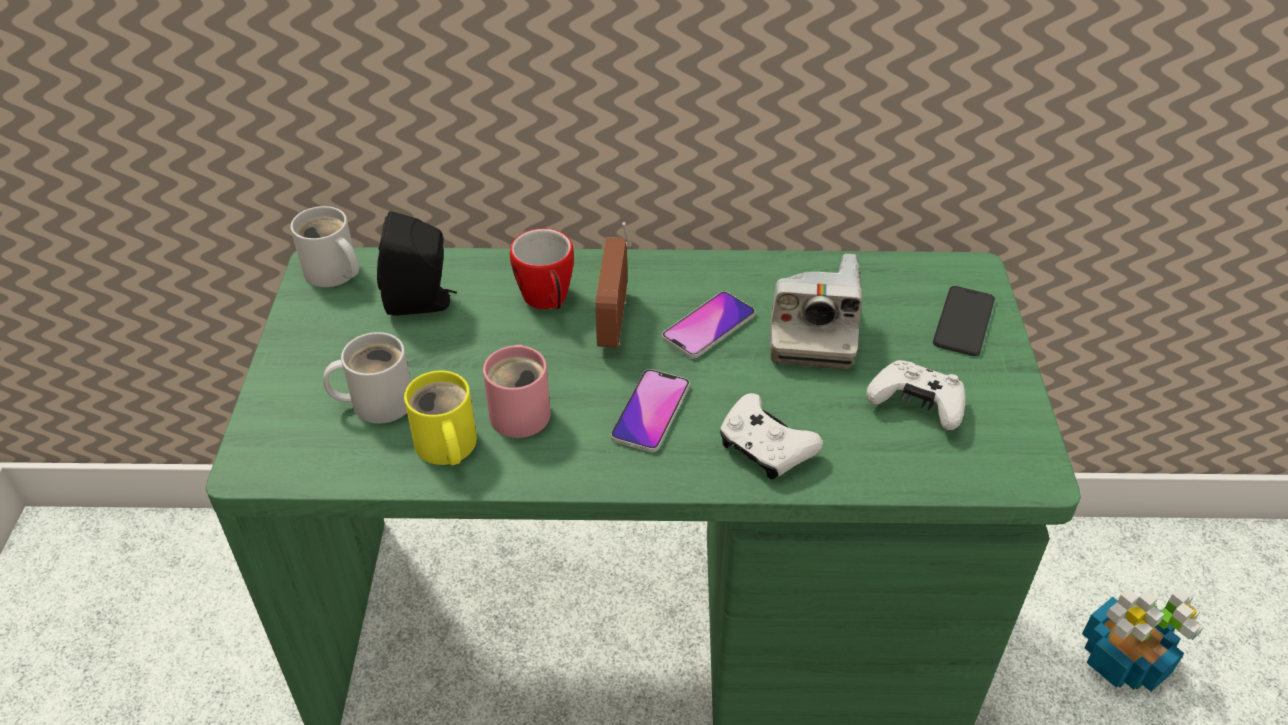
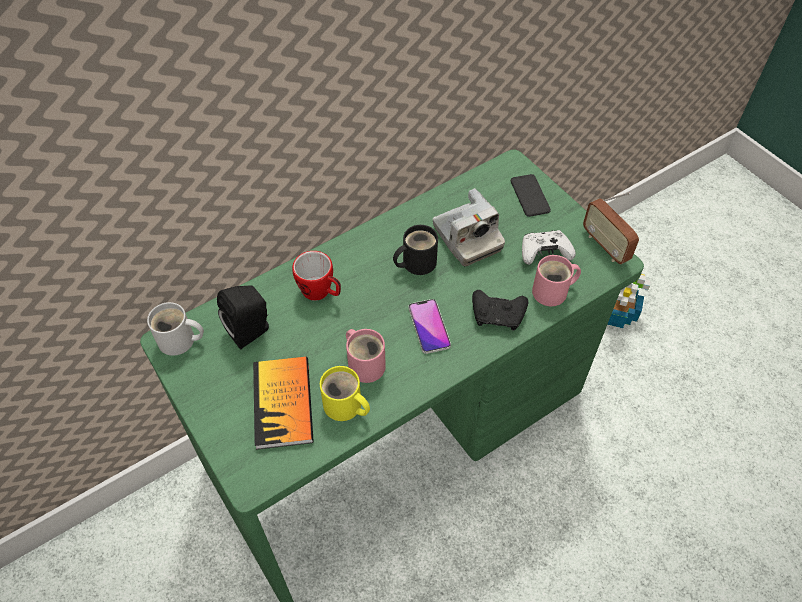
camera: 35 degrees left, 10 degrees up
white mug [323,332,411,424] -> book [253,357,314,450]
radio [595,222,631,348] -> radio moved to [583,192,639,264]
phone [662,291,755,359] -> black mug [393,225,438,275]
white game controller [720,393,823,479] -> black game controller [472,290,528,330]
none -> pink mug [532,255,581,306]

